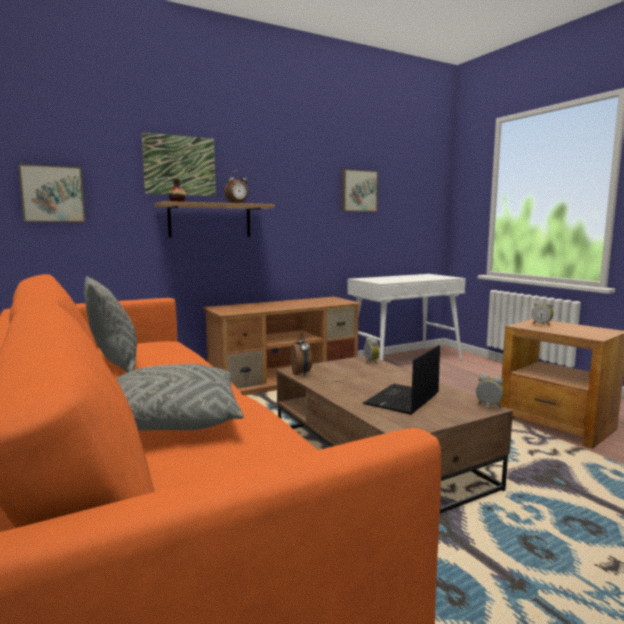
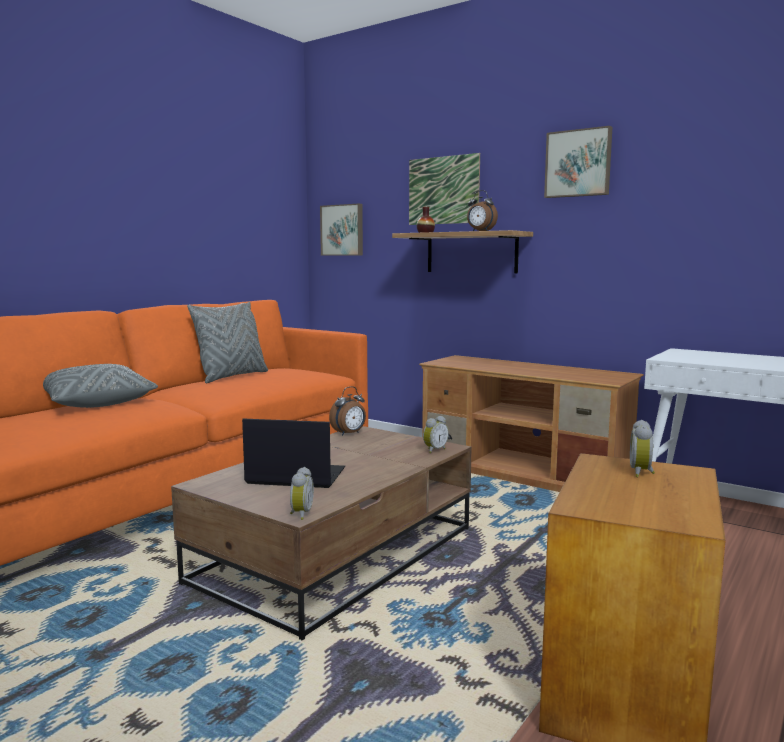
camera: 65 degrees right, 0 degrees up
picture [342,169,378,212] -> picture moved to [544,126,613,198]

